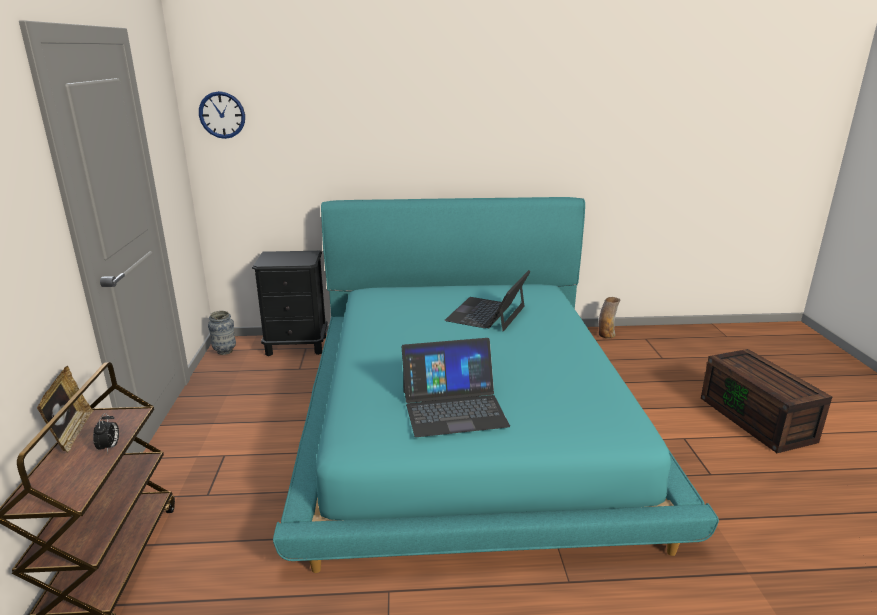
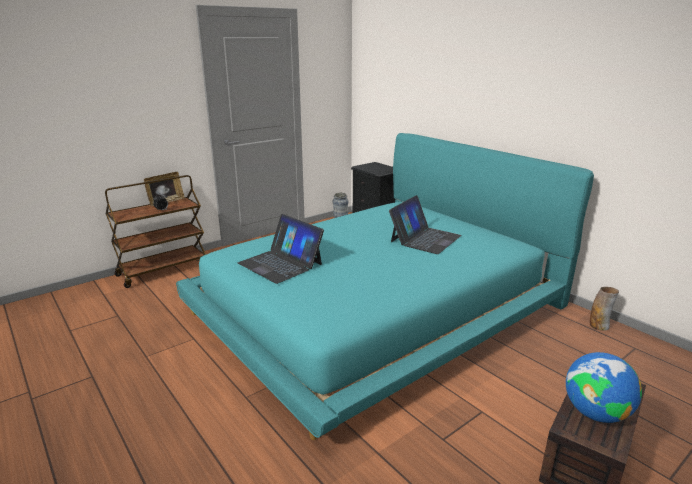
camera: 55 degrees right, 0 degrees up
wall clock [199,91,245,139] -> none
laptop [445,270,531,332] -> laptop turned 135 degrees clockwise [389,195,462,254]
none -> globe [566,352,642,423]

